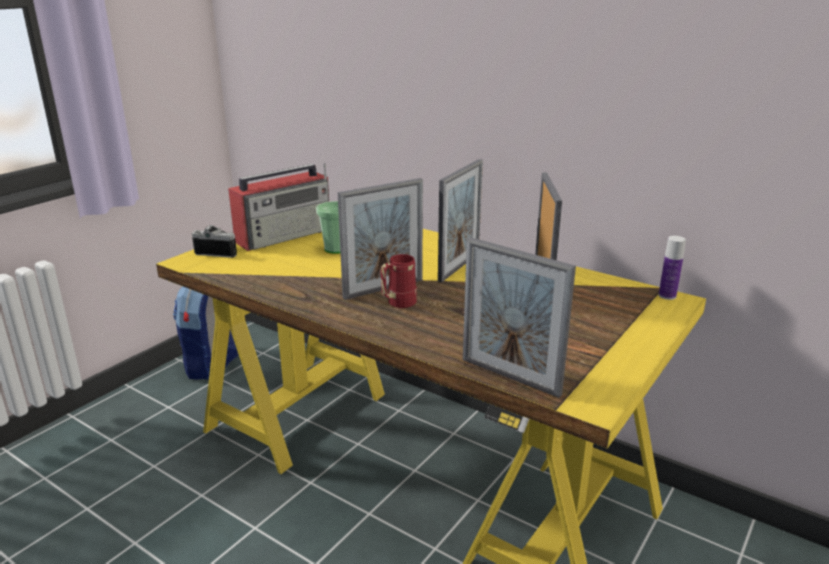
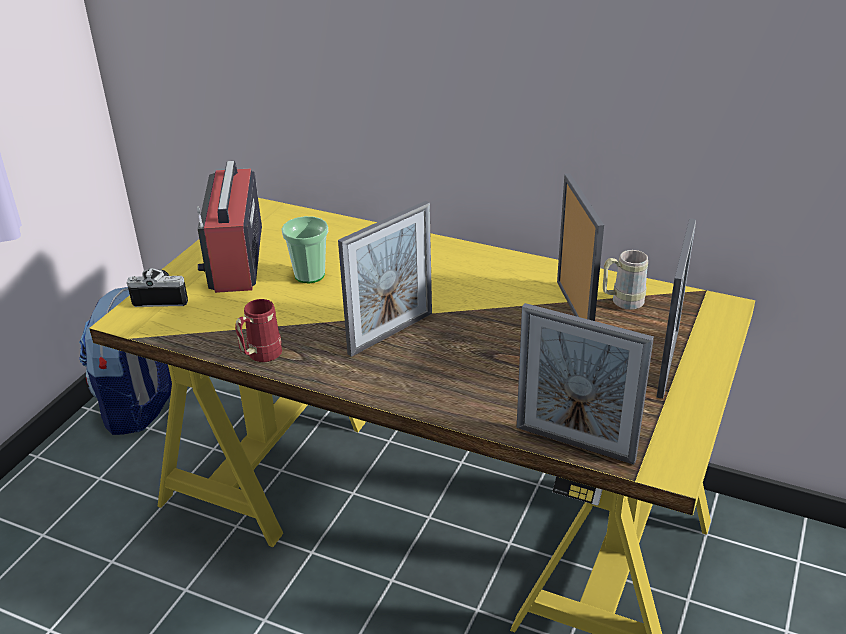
camera: 10 degrees left, 10 degrees up
radio [228,163,329,251] -> radio turned 135 degrees clockwise [197,161,262,293]
red mug [380,254,417,308] -> red mug moved to [235,299,282,362]
picture frame [438,159,483,282] -> picture frame moved to [656,218,696,399]
bottle [658,236,686,300] -> none
none -> beige mug [603,250,648,310]

